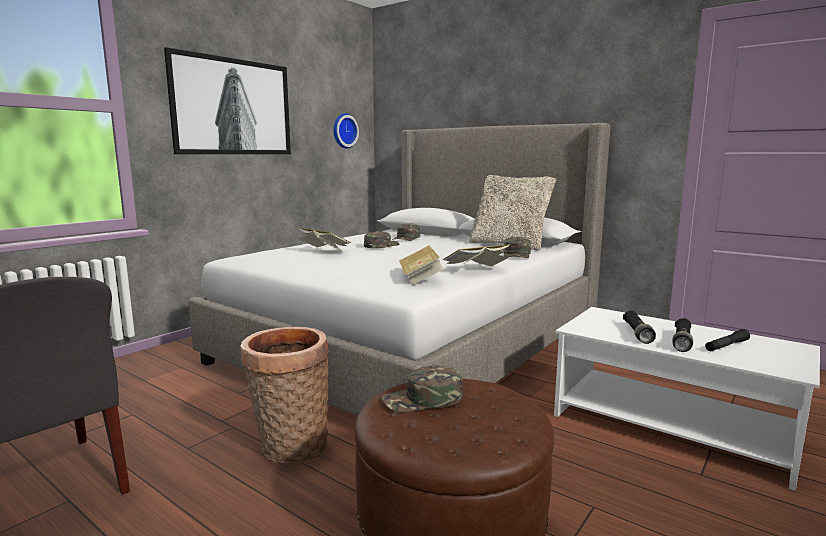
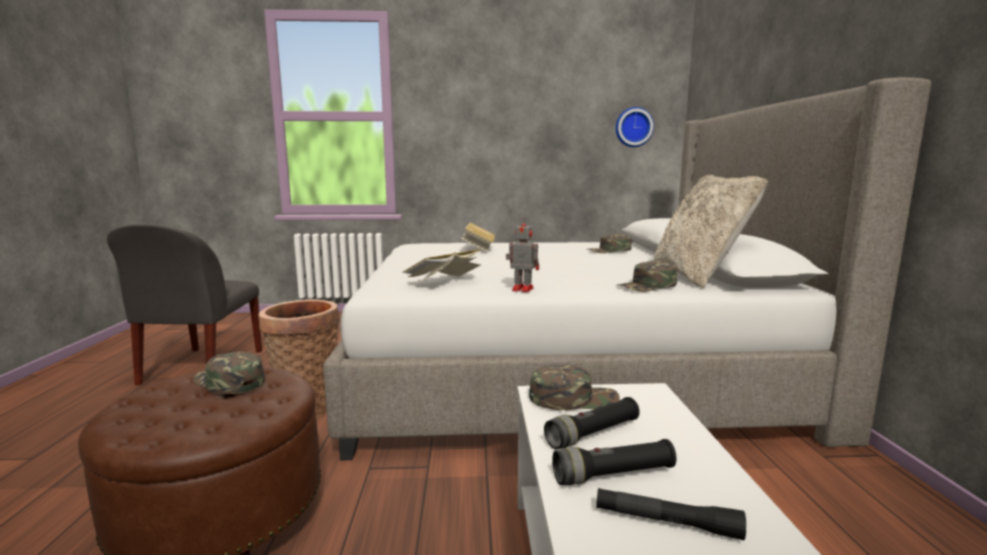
camera: 50 degrees right, 0 degrees up
picture [164,47,291,154] -> none
green cap [364,231,399,248] -> green cap moved to [529,365,620,410]
book [442,244,511,266] -> toy robot [506,217,539,292]

